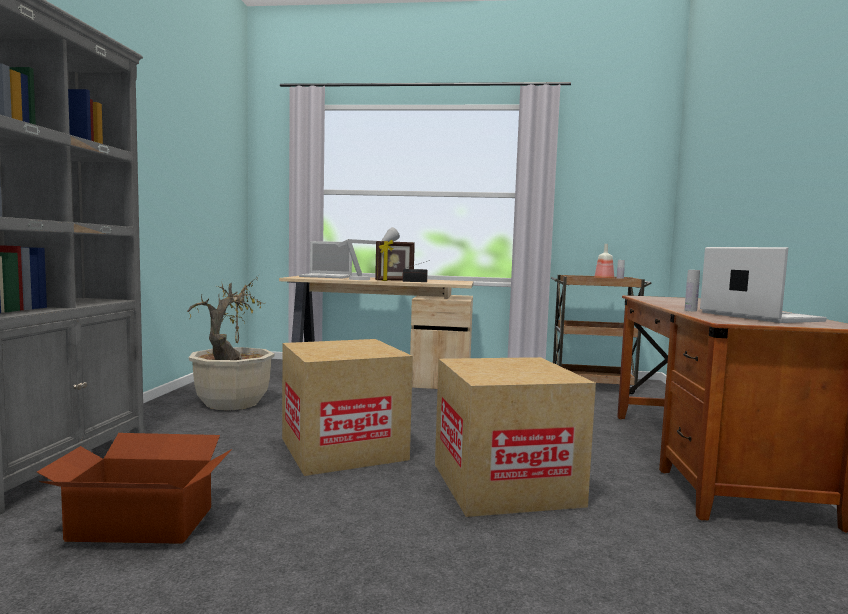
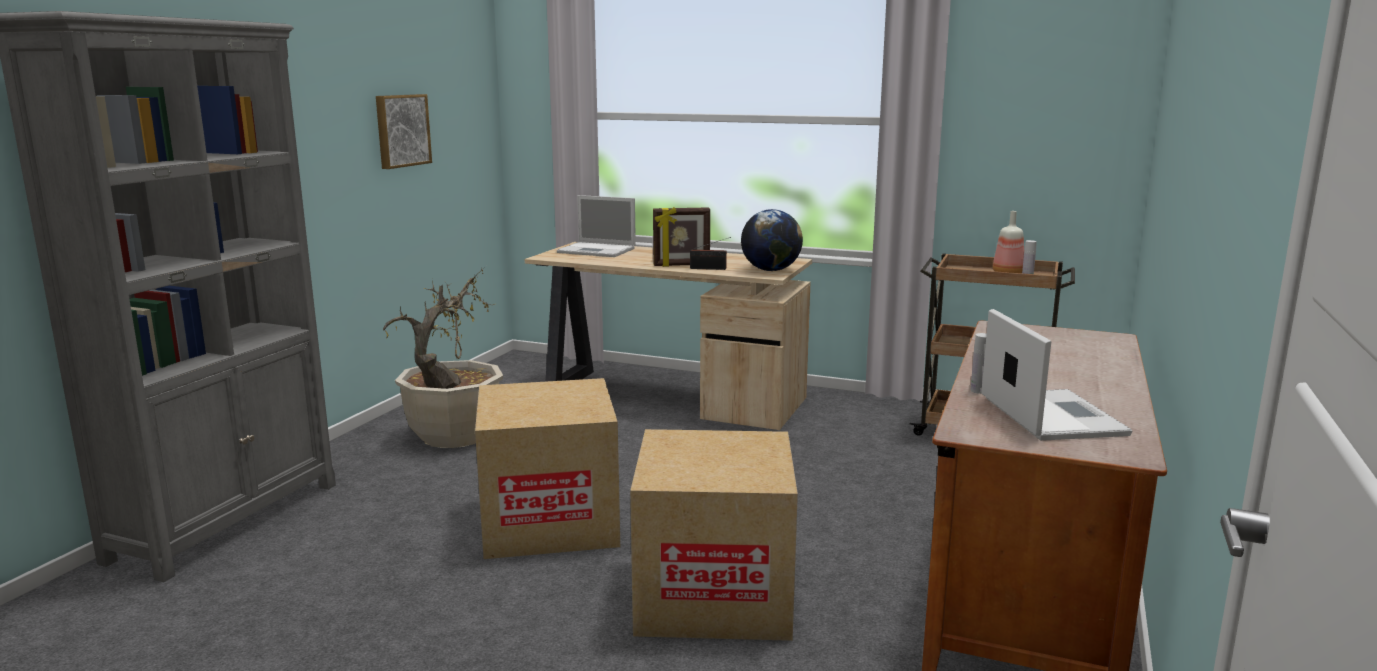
camera: 15 degrees right, 10 degrees up
cardboard box [37,433,232,544] -> none
grey table lamp [337,227,400,280] -> none
none -> picture [376,94,432,169]
none -> globe [741,209,803,271]

